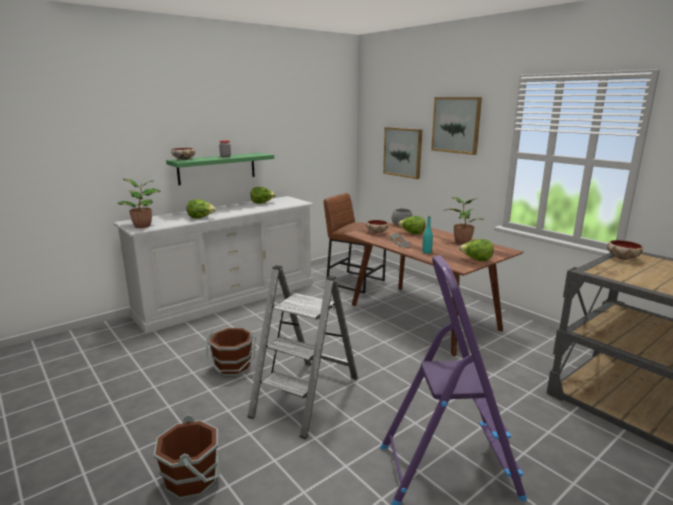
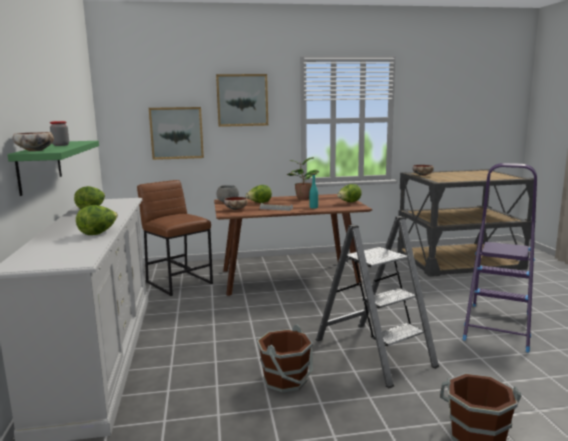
camera: 60 degrees left, 5 degrees down
potted plant [117,178,160,228] -> none
brown chair [323,193,386,294] -> brown chair turned 75 degrees clockwise [137,180,213,296]

